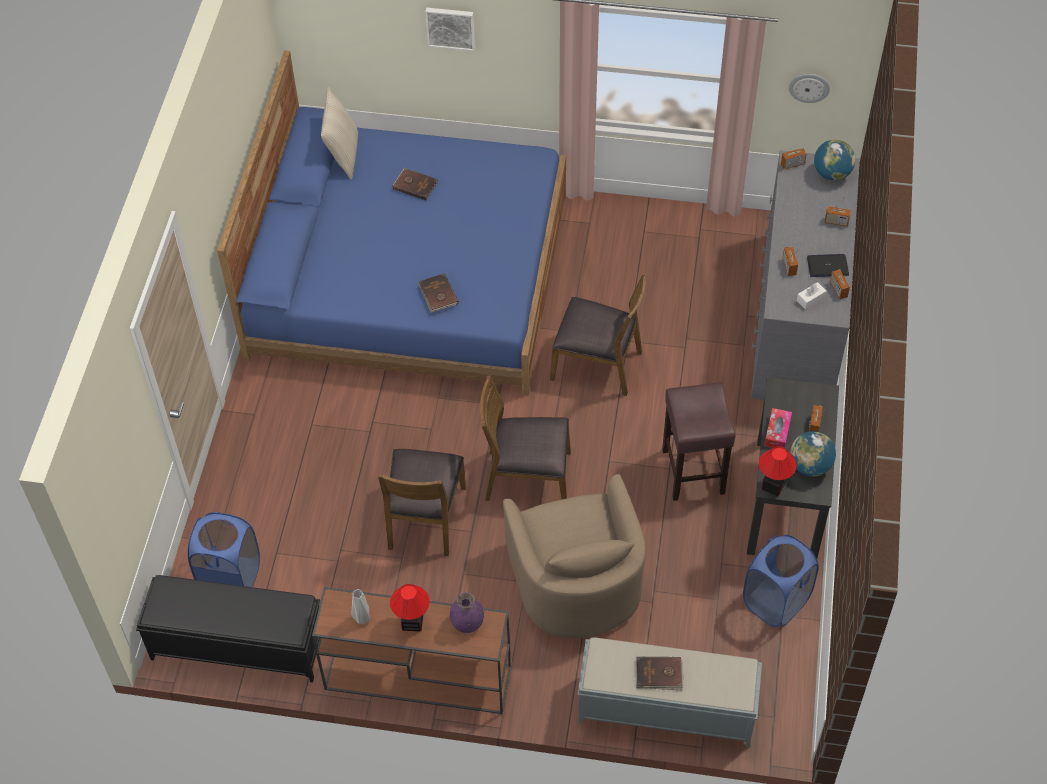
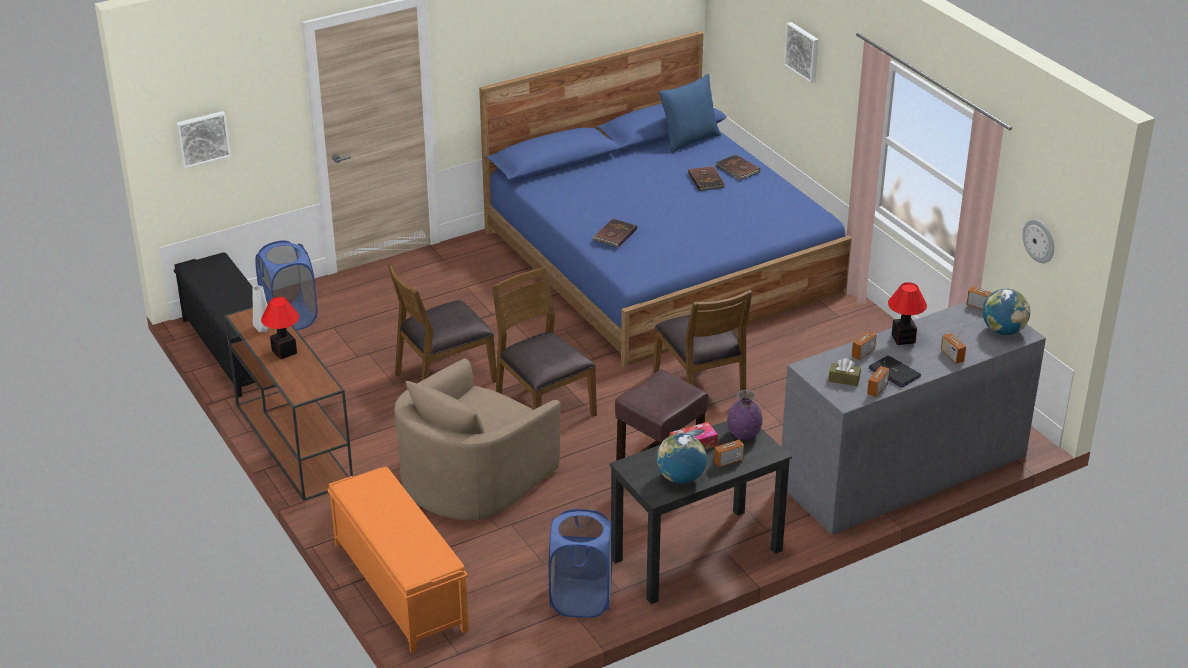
camera: 50 degrees right, 20 degrees down
beige pillow [321,87,358,179] -> blue pillow [659,74,721,153]
purple vase [450,592,484,633] -> purple vase moved to [727,390,762,440]
grey bench [577,637,762,747] -> orange bench [327,467,469,654]
brown book [636,657,684,690] -> brown book moved to [716,154,760,180]
table lamp [759,446,797,496] -> table lamp moved to [888,282,927,345]
white tissue box [797,282,826,310] -> brown tissue box [829,358,861,386]
none -> picture [176,111,231,169]

